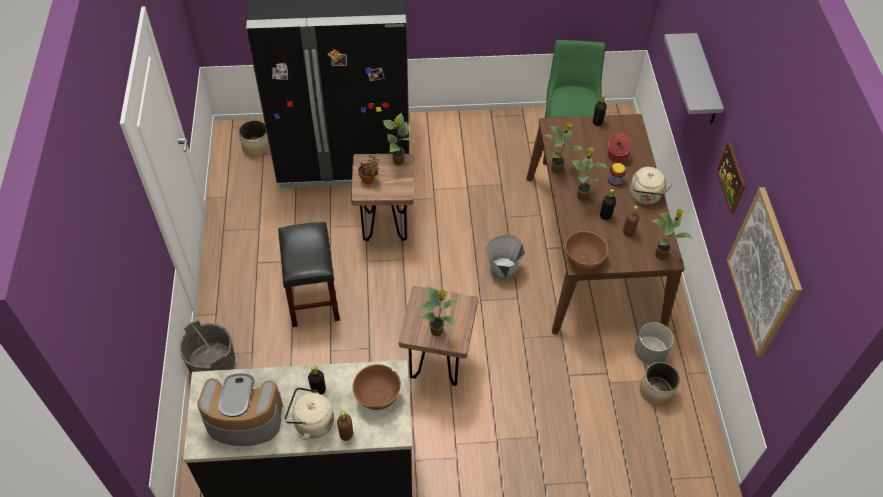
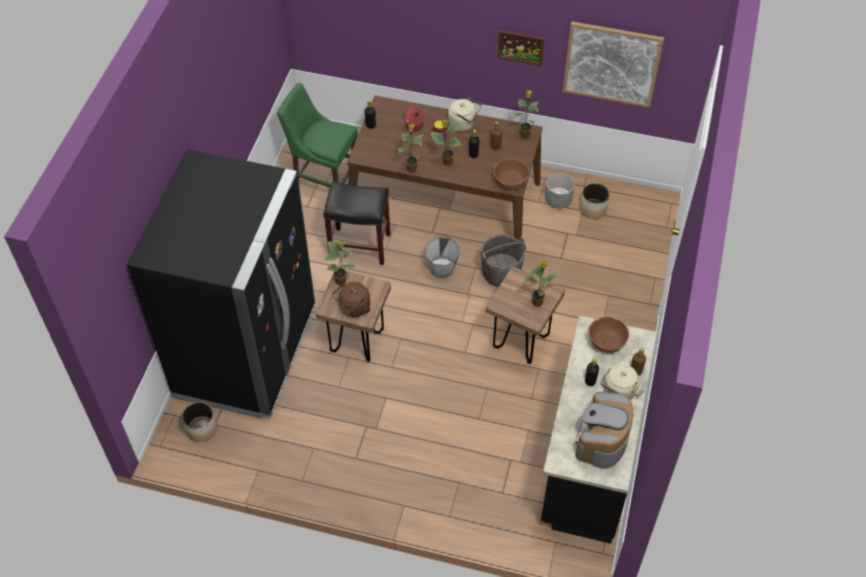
camera: 70 degrees left, 0 degrees up
grey bucket [179,320,235,375] -> grey bucket moved to [480,234,526,287]
black stool [278,222,340,327] -> black stool moved to [324,181,391,265]
potted plant [358,155,379,184] -> brown kettle [332,282,370,317]
grey shelf [664,33,724,124] -> none

